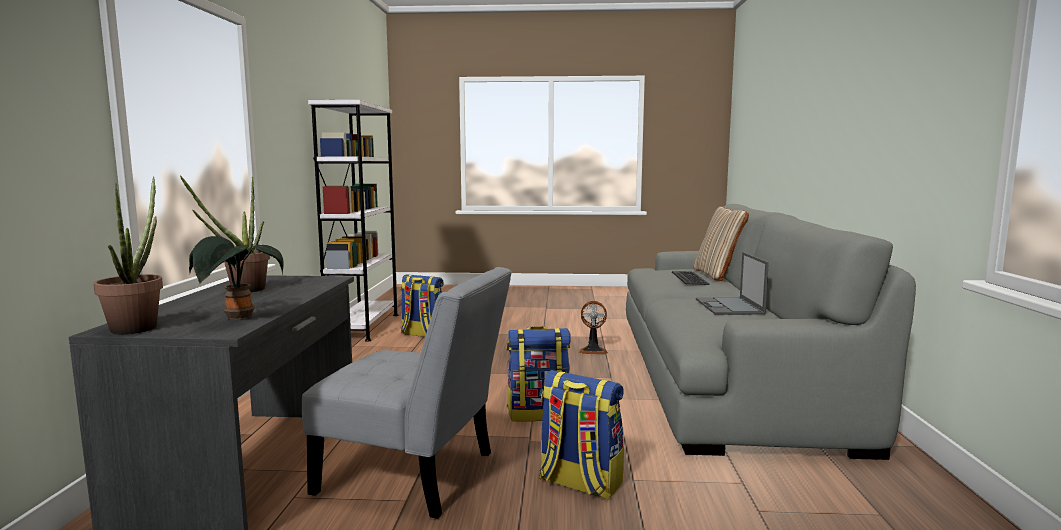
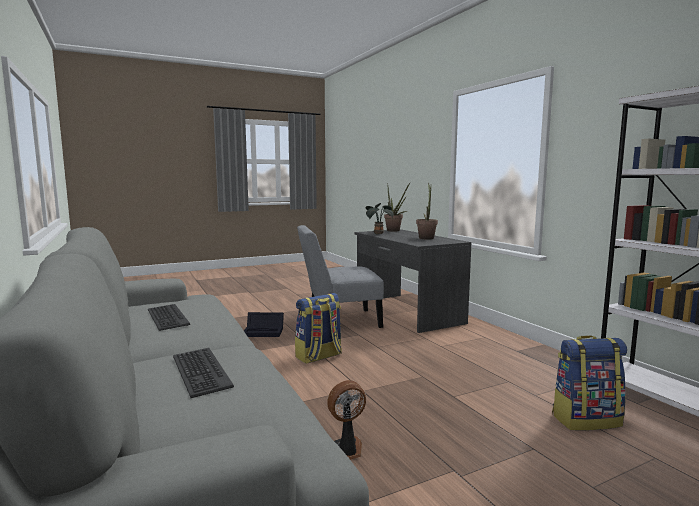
camera: 150 degrees right, 0 degrees up
backpack [539,370,624,500] -> black storage box [244,312,284,337]
beige pillow [693,206,749,281] -> none
laptop [696,252,769,315] -> keyboard [148,304,190,331]

